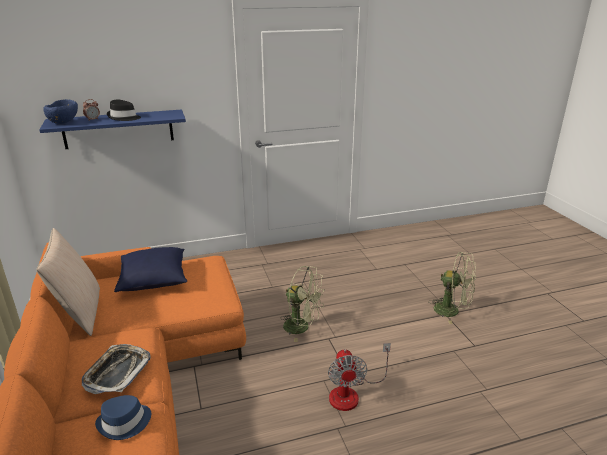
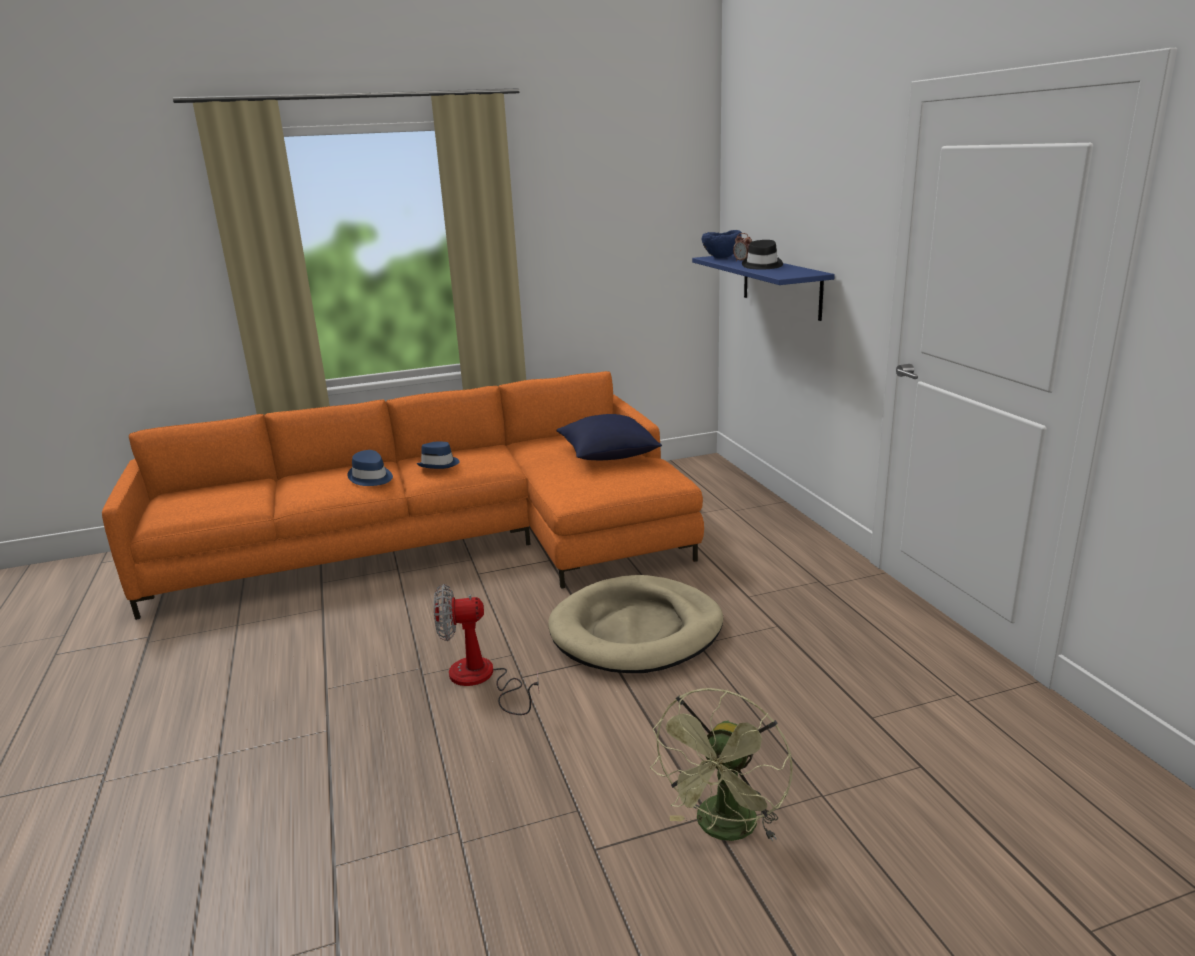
camera: 90 degrees right, 5 degrees down
beige pillow [36,228,100,336] -> none
tray [82,344,151,394] -> blue hat [416,441,460,469]
green fan [280,266,325,342] -> beige dog bed [548,575,723,673]

